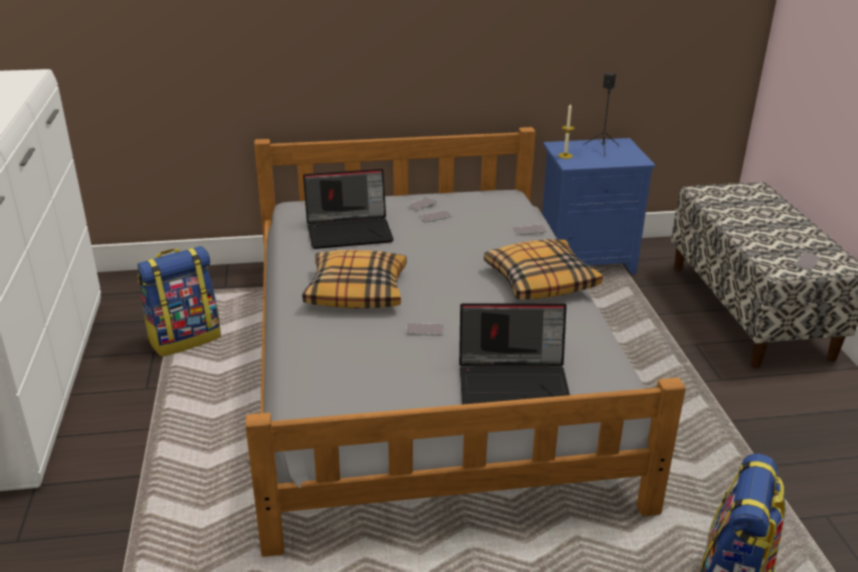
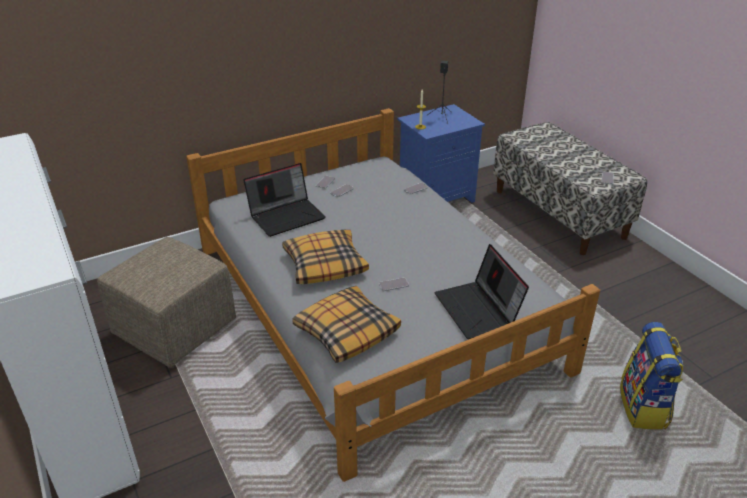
camera: 20 degrees left, 5 degrees up
backpack [137,246,221,357] -> beige ottoman [97,237,236,368]
laptop [459,303,570,405] -> laptop turned 90 degrees clockwise [434,244,529,339]
pillow [484,239,603,300] -> pillow moved to [292,286,401,363]

